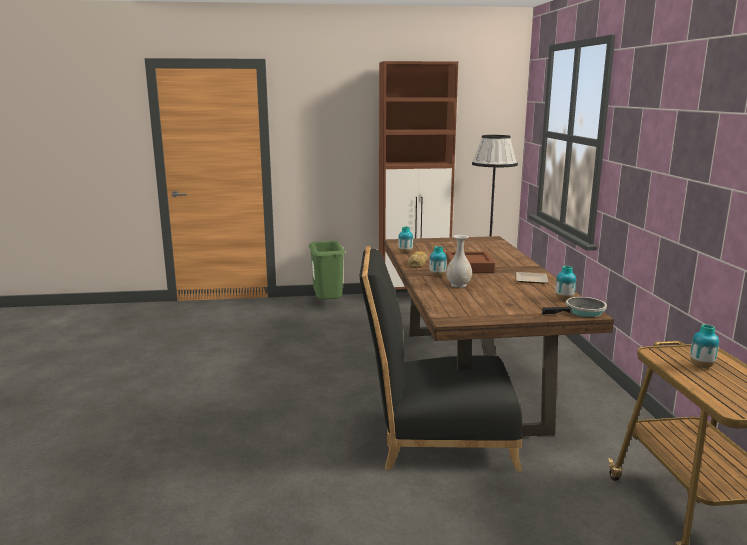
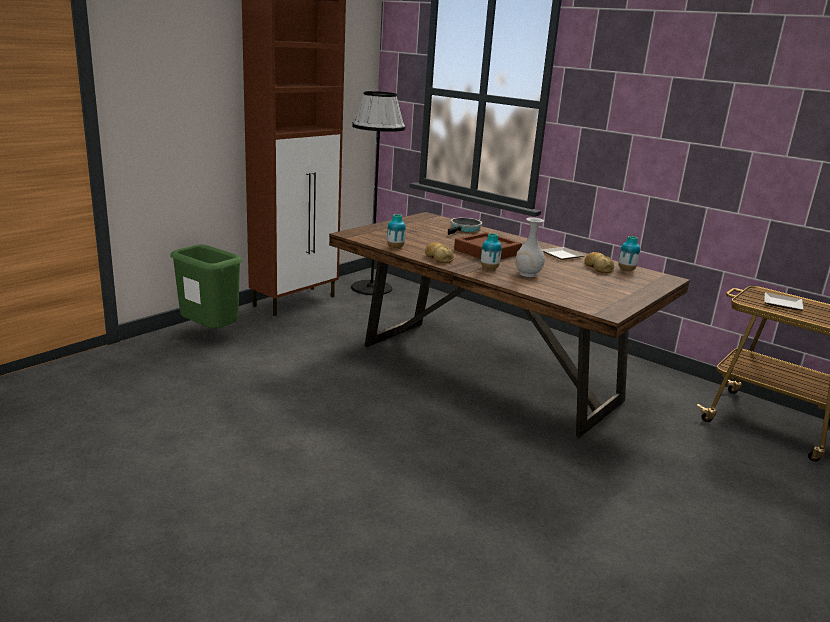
camera: 45 degrees left, 5 degrees up
black chair [359,246,522,472] -> none
frying pan [542,297,607,317] -> frying pan moved to [448,218,482,235]
vase [690,324,719,368] -> plate [764,292,804,310]
none -> bread [585,252,614,273]

